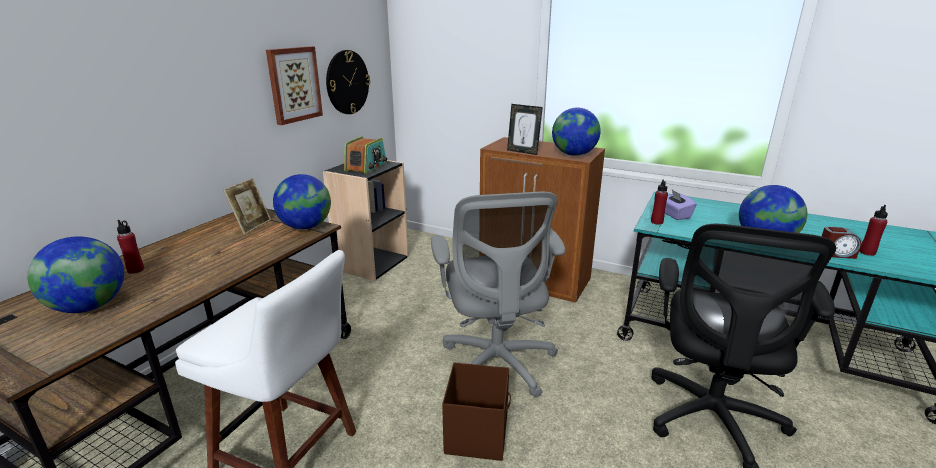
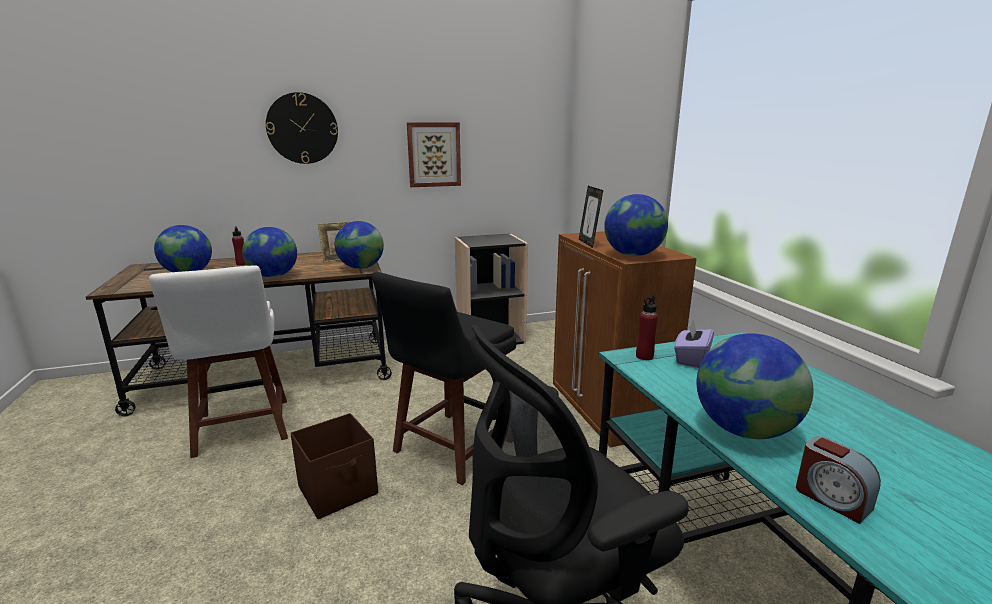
camera: 45 degrees right, 5 degrees down
wall clock [326,50,370,114] -> wall clock moved to [266,92,338,164]
radio [344,136,387,174] -> none
grey office chair [431,192,565,397] -> black stool [372,272,516,485]
red bottle [859,205,888,256] -> none
none -> globe [242,227,297,278]

